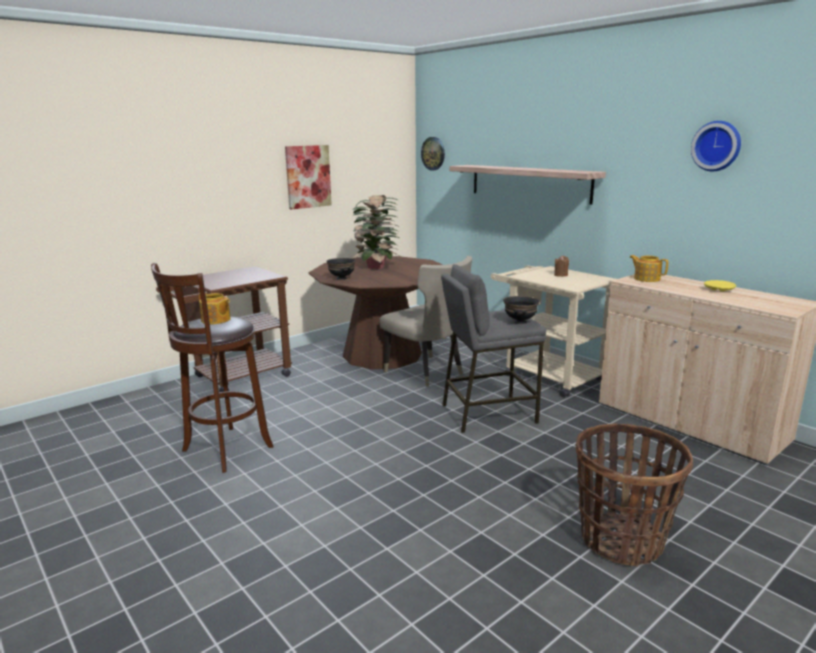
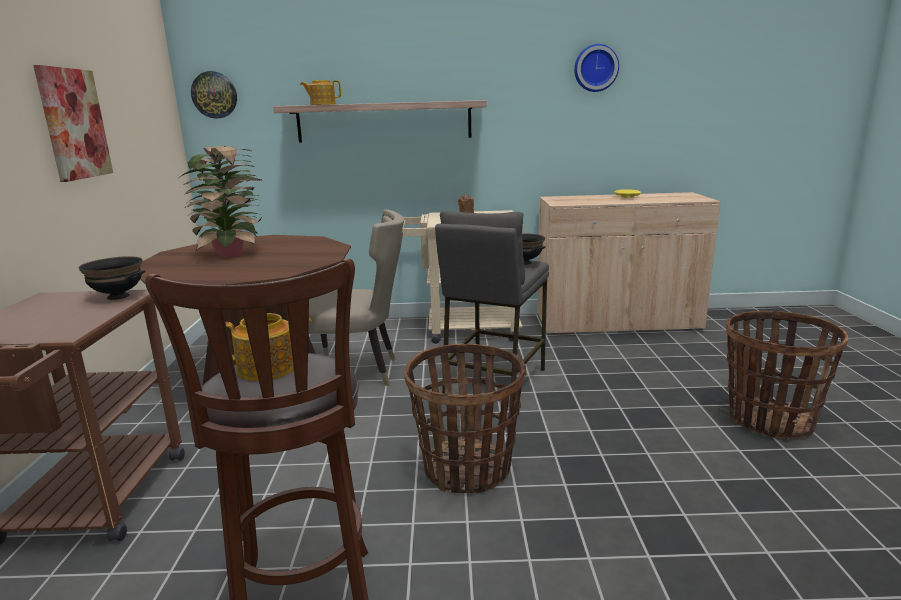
camera: 50 degrees left, 0 degrees up
black bowl [326,258,356,280] -> black bowl moved to [78,256,146,300]
teapot [629,255,668,282] -> teapot moved to [300,80,341,105]
none -> basket [404,343,526,494]

